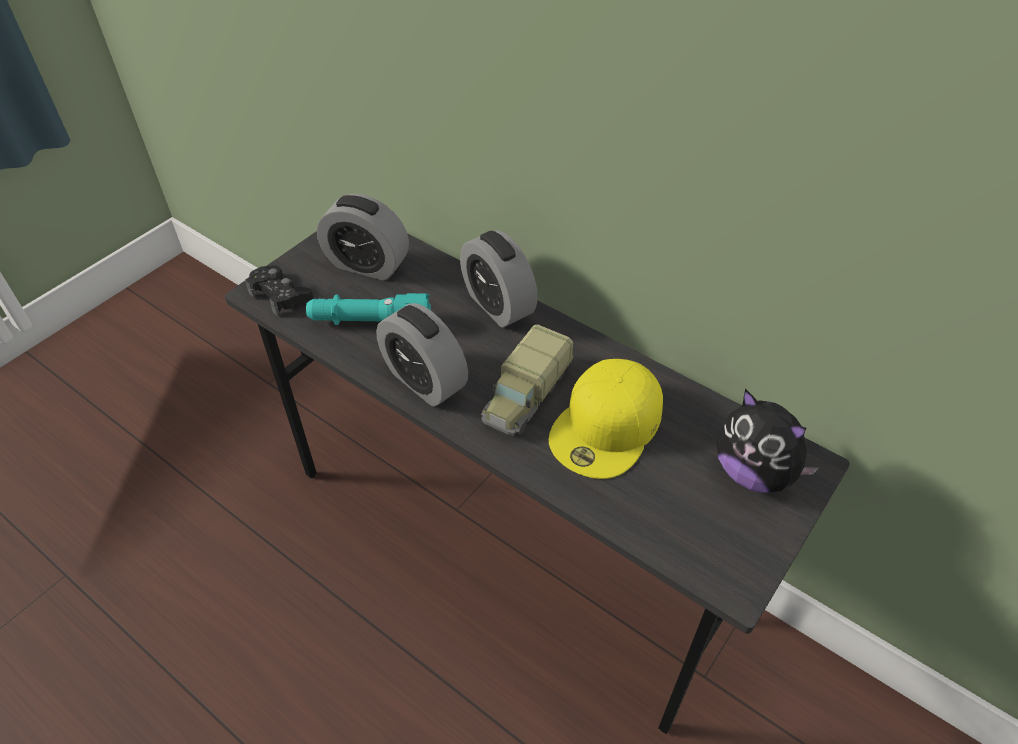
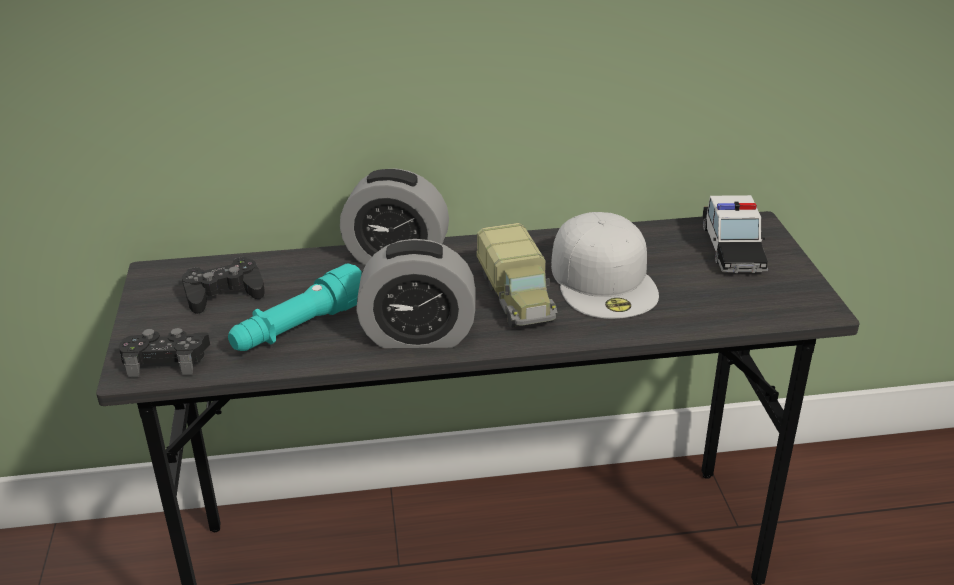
camera: 45 degrees left, 15 degrees down
alarm clock [317,194,409,281] -> black game controller [182,257,265,314]
yellow cap [549,359,663,479] -> white cap [551,212,659,319]
plush toy [717,389,820,493] -> toy car [702,195,768,273]

